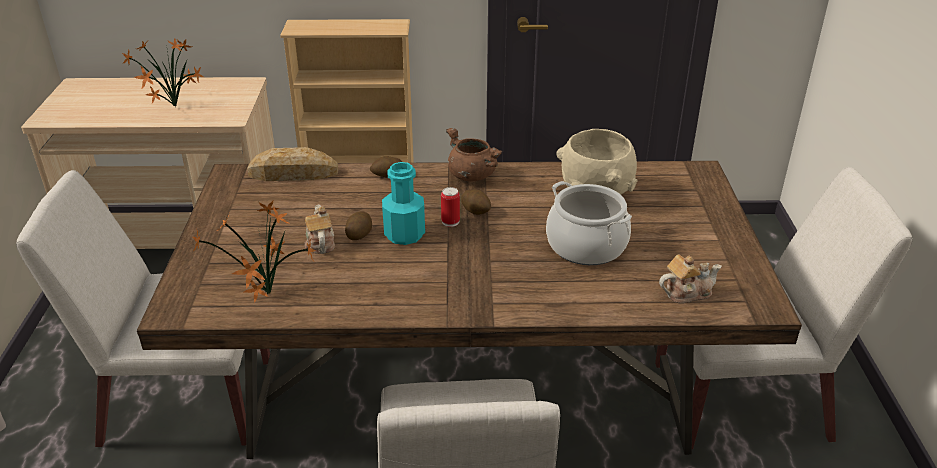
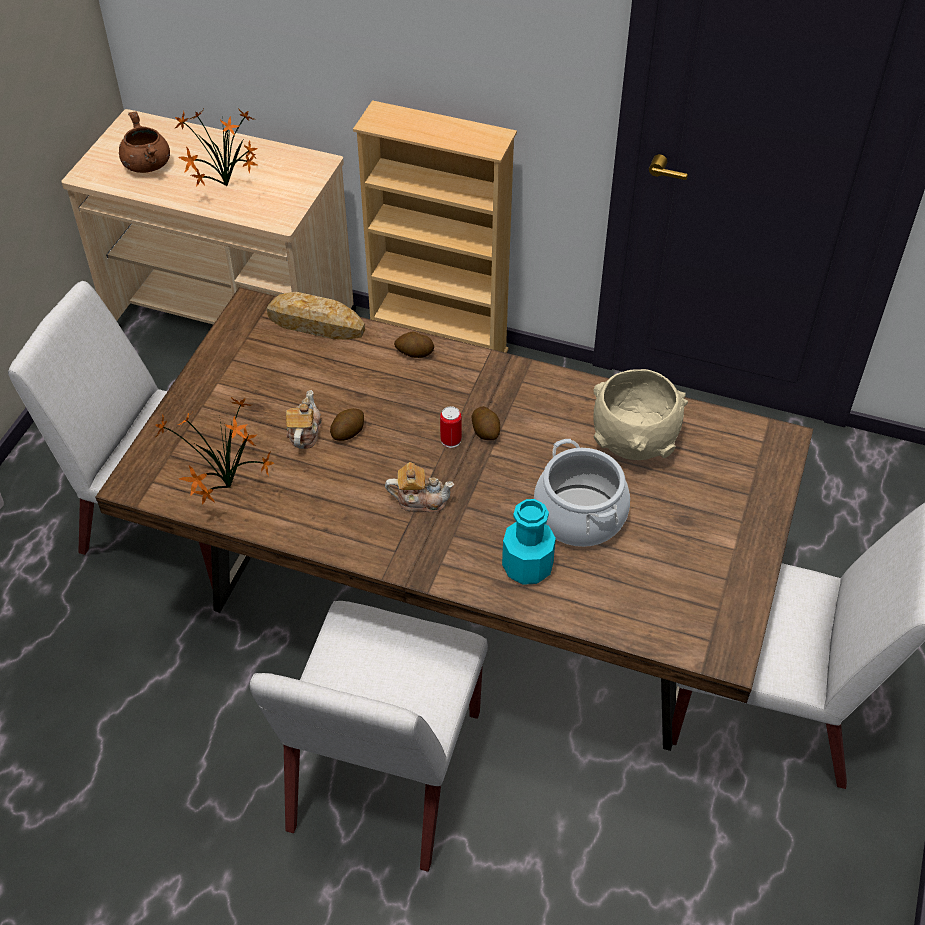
camera: 20 degrees right, 15 degrees up
turquoise bottle [382,162,425,245] -> turquoise bottle moved to [502,499,556,585]
brown cooking pot [446,128,502,181] -> brown cooking pot moved to [119,112,170,173]
teapot [659,254,722,303] -> teapot moved to [385,462,454,512]

